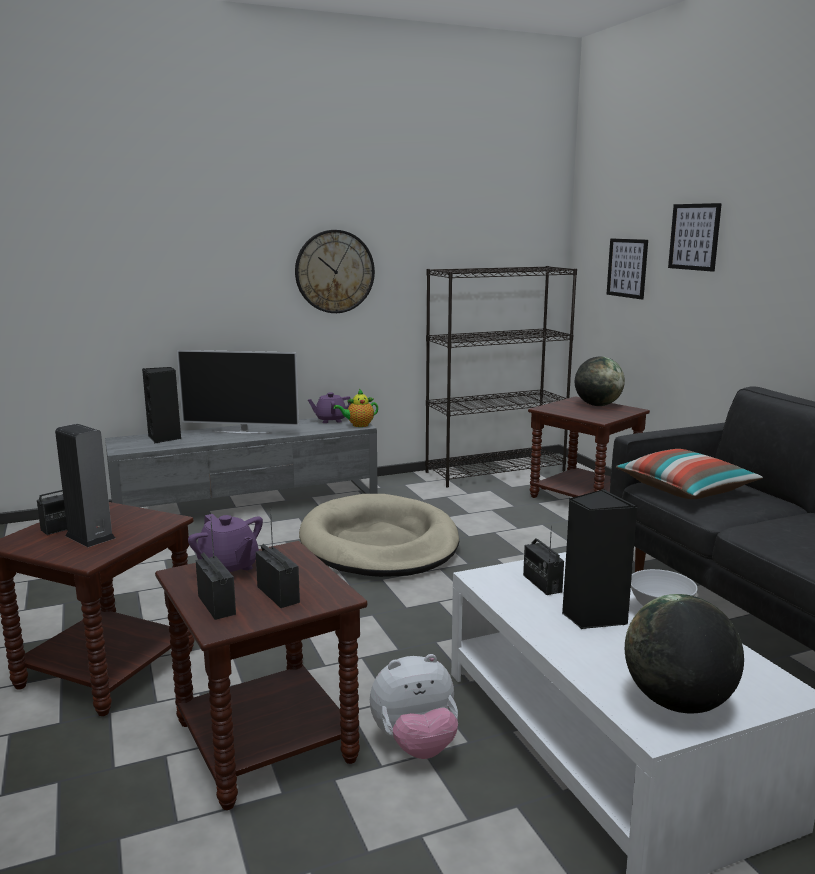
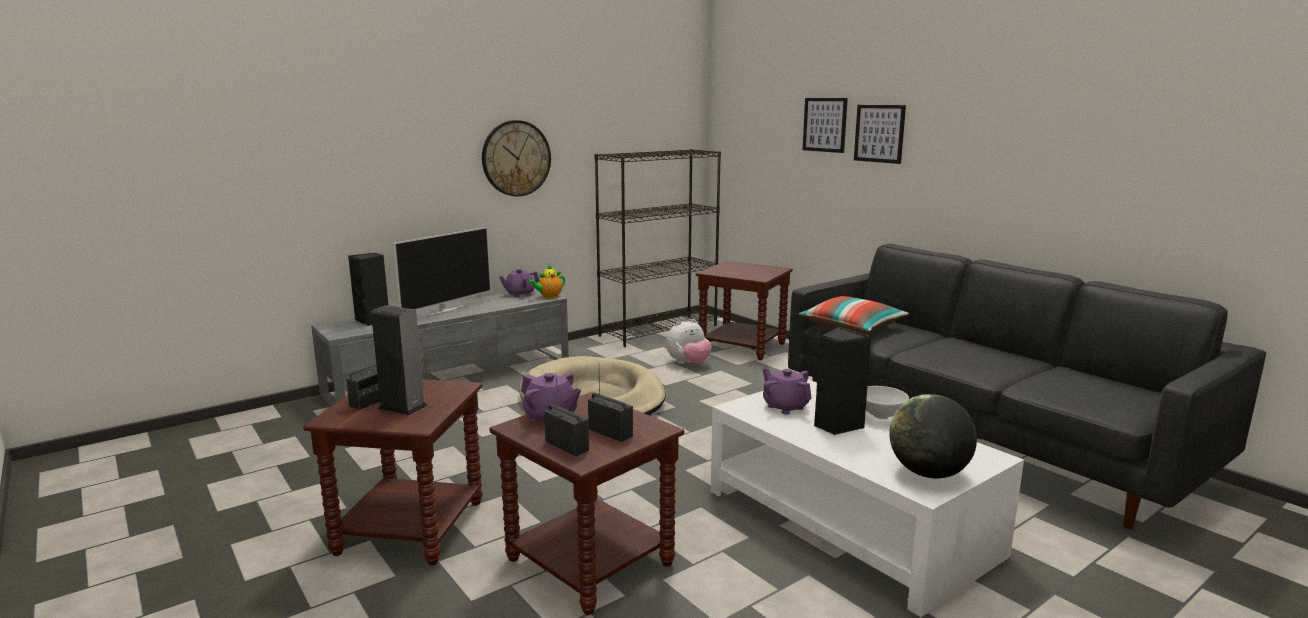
camera: 15 degrees left, 0 degrees up
television [177,350,299,434] -> television turned 45 degrees counterclockwise [393,227,491,317]
plush toy [370,654,458,759] -> plush toy moved to [666,319,712,364]
radio [523,525,564,595] -> purple teapot [762,368,812,415]
globe [575,356,625,406] -> none
picture [606,239,648,299] -> picture moved to [854,105,906,164]

